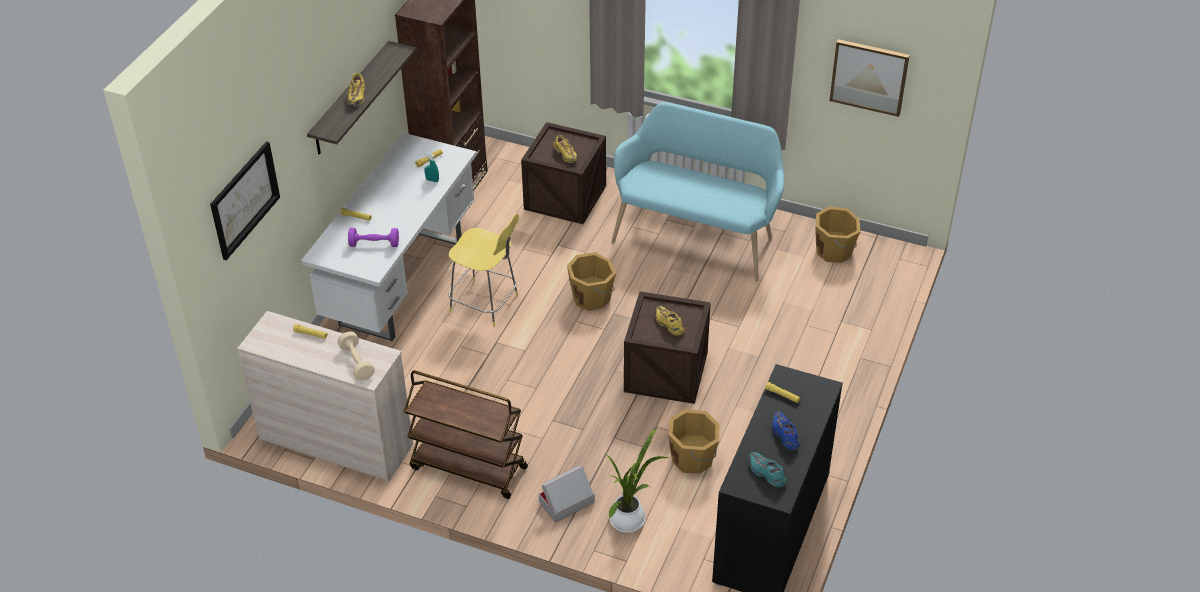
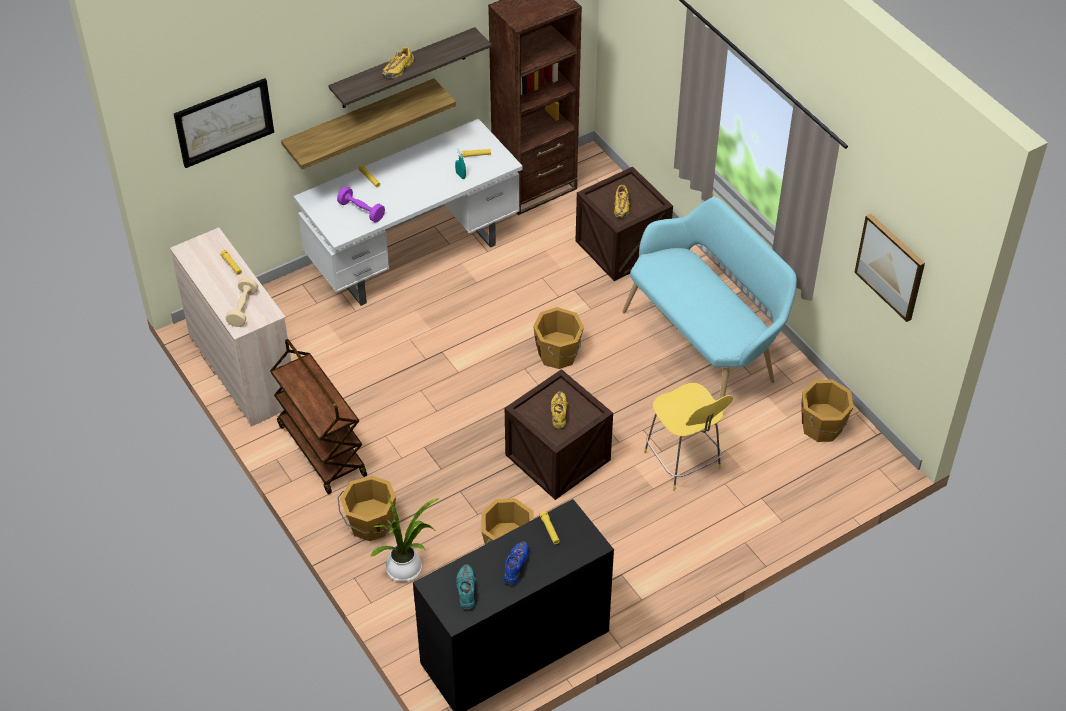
camera: 35 degrees right, 5 degrees up
yellow stool [448,214,519,327] -> yellow stool moved to [644,383,733,491]
cardboard box [539,466,595,523] -> orange bucket [338,476,396,541]
none -> shelf [281,78,456,169]

